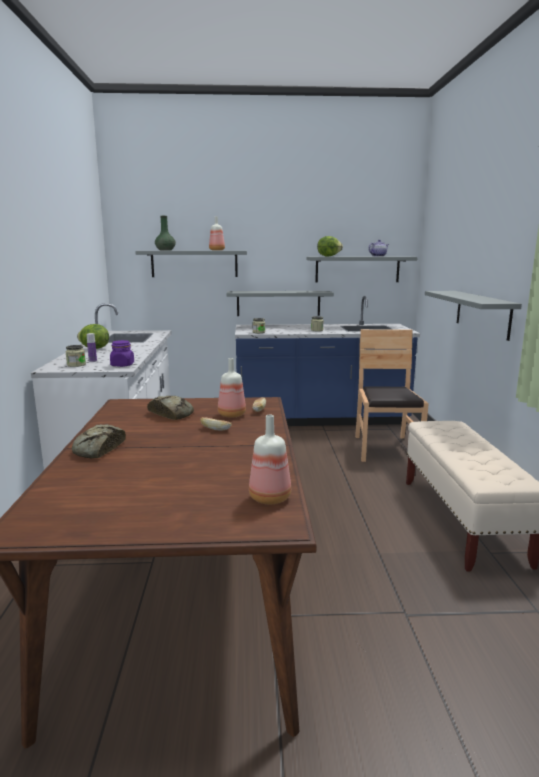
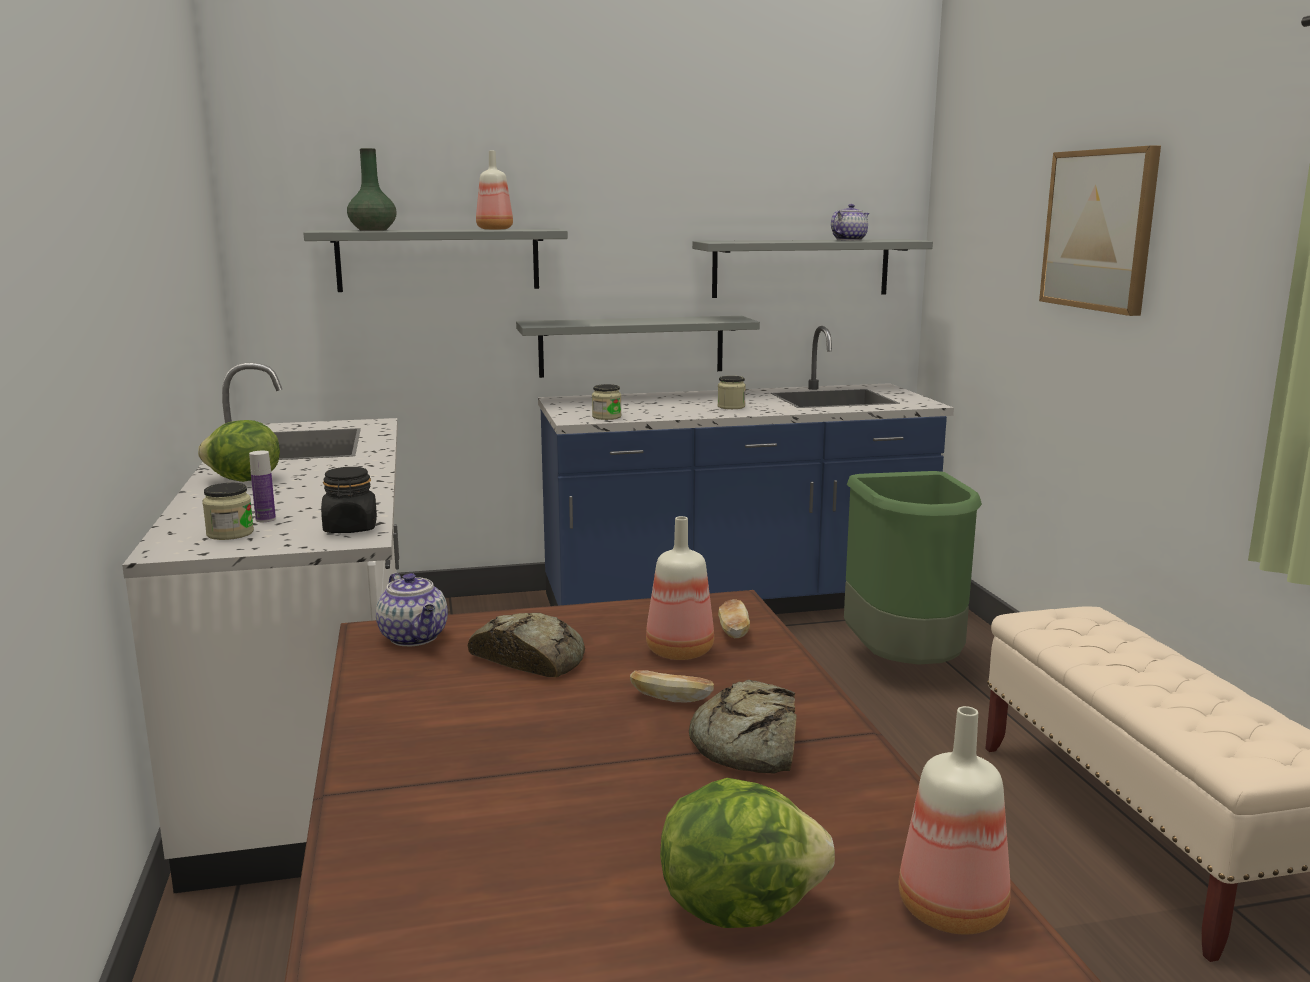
camera: 10 degrees left, 0 degrees up
bread [72,424,126,459] -> bread moved to [689,680,796,774]
purple jar [110,340,134,367] -> black jar [321,467,377,533]
lettuce [317,236,343,257] -> lettuce moved to [660,778,835,928]
brown chair [355,329,429,462] -> green trash can [844,471,982,664]
grey shelf [425,291,522,341] -> none
none -> teapot [376,573,448,646]
none -> picture [1039,145,1161,316]

